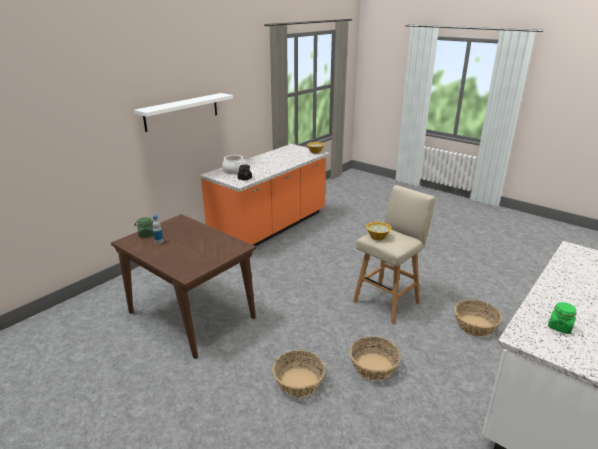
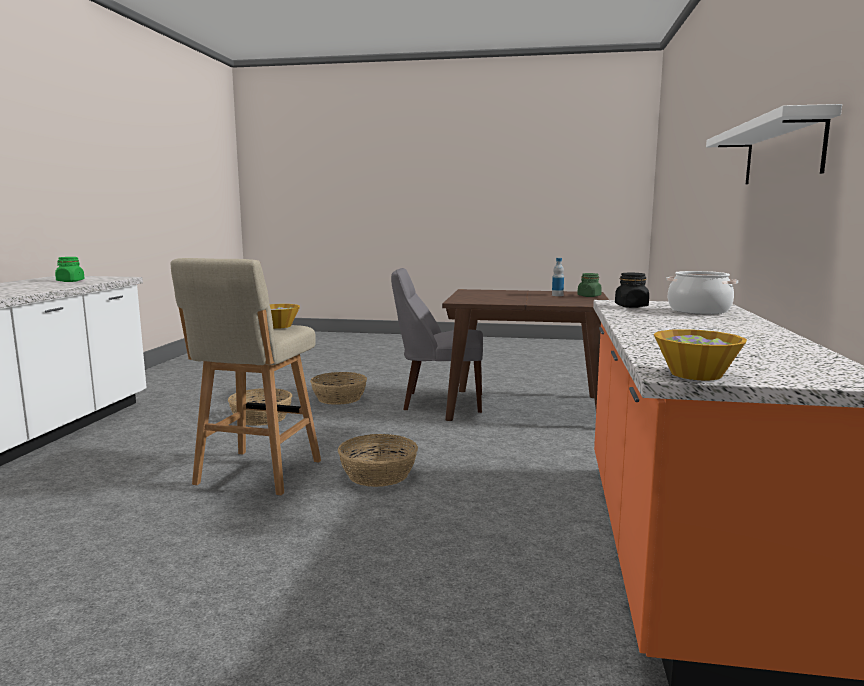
camera: 150 degrees right, 15 degrees down
basket [455,300,502,337] -> basket moved to [338,434,418,487]
none -> grey chair [391,268,483,413]

